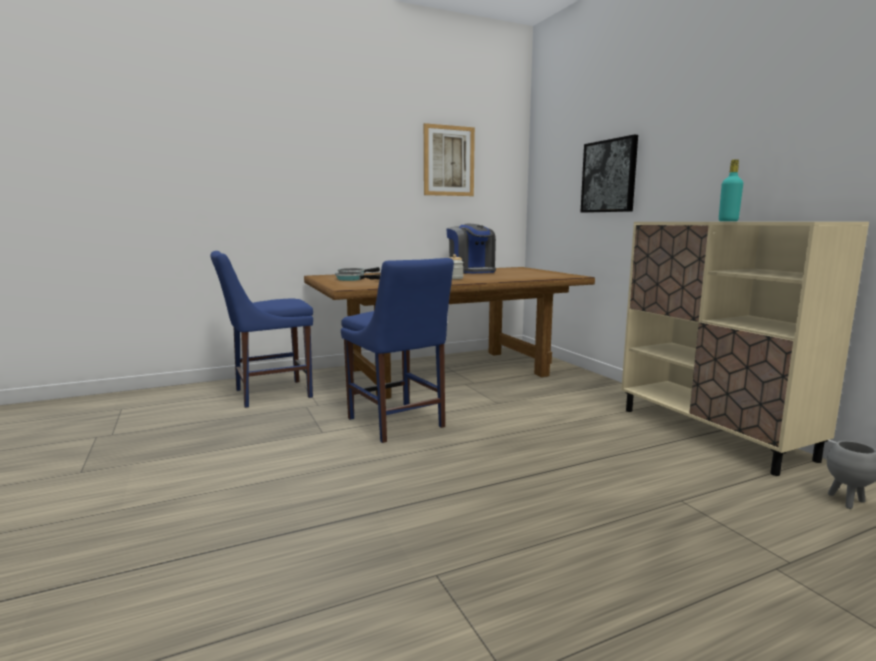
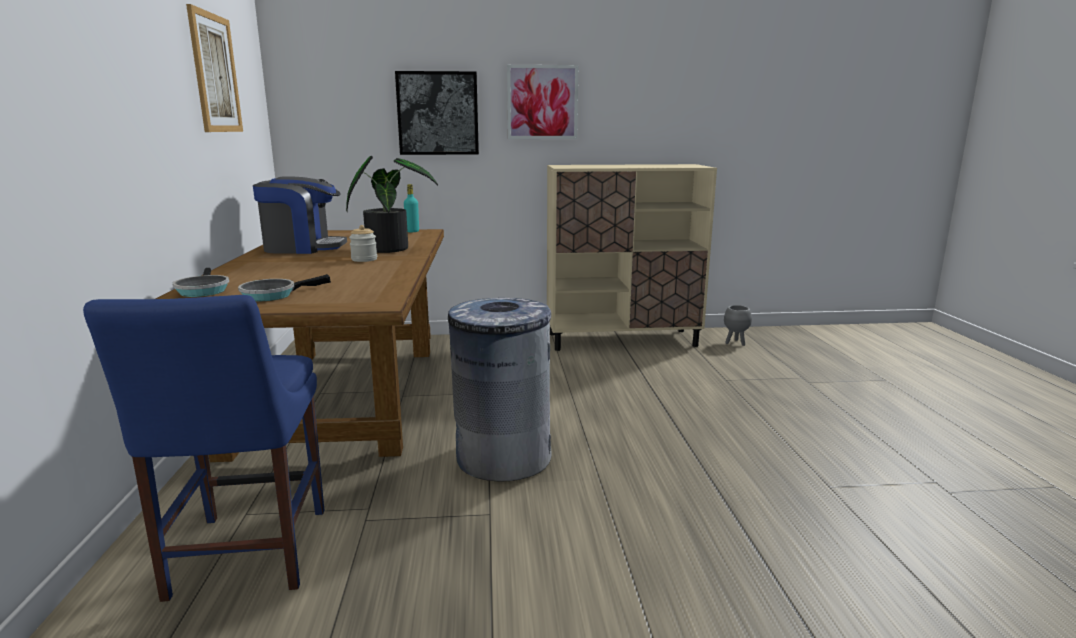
camera: 70 degrees left, 5 degrees up
blue chair [341,258,454,443] -> grey trash can [448,298,552,481]
turquoise bottle [719,159,743,221] -> turquoise bottle moved to [404,184,419,232]
none -> potted plant [346,156,438,253]
none -> picture [507,65,578,139]

